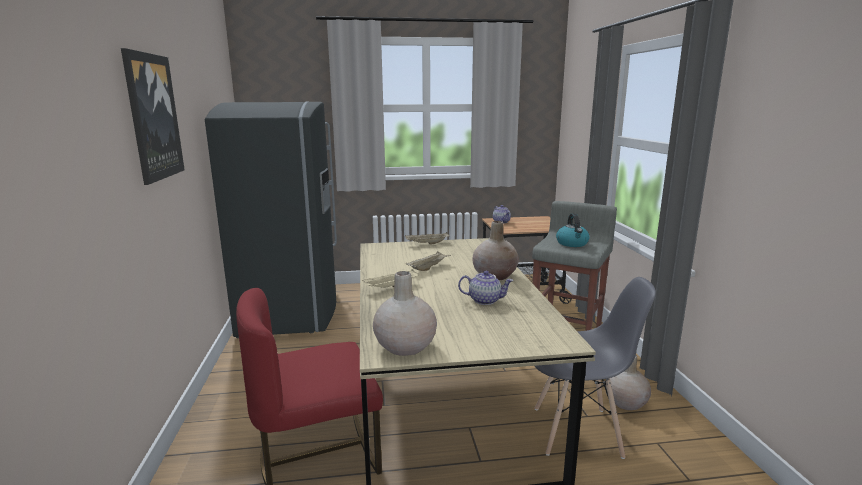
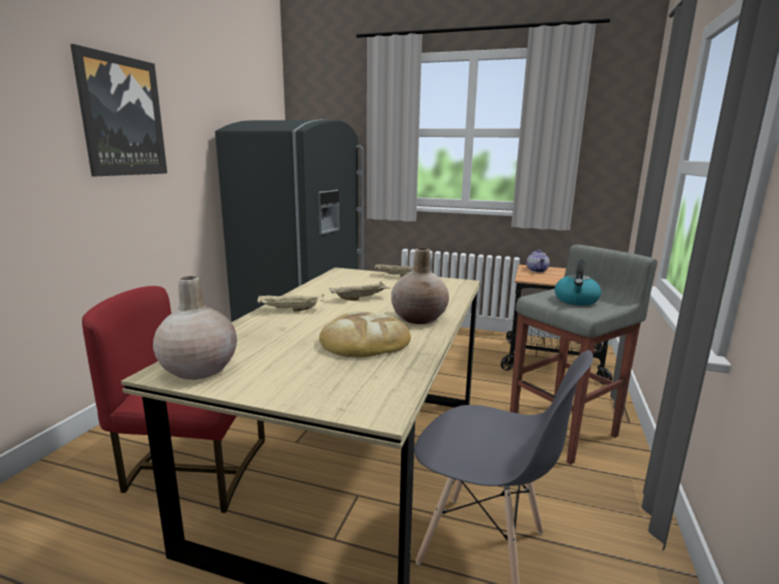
camera: 25 degrees right, 0 degrees up
teapot [458,271,513,305] -> bread [319,311,411,357]
beige vase [605,355,651,410] -> none

